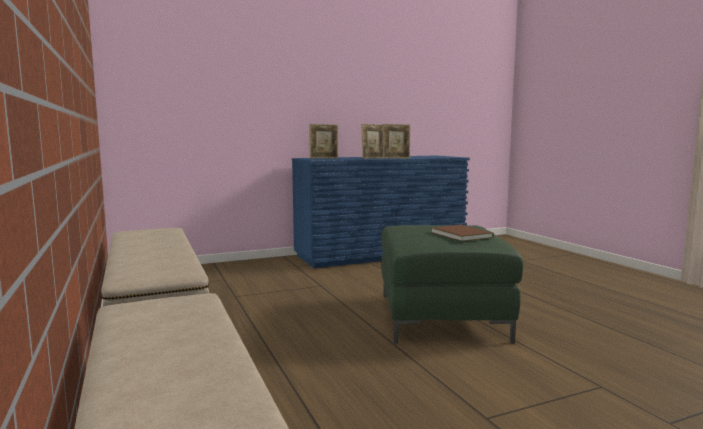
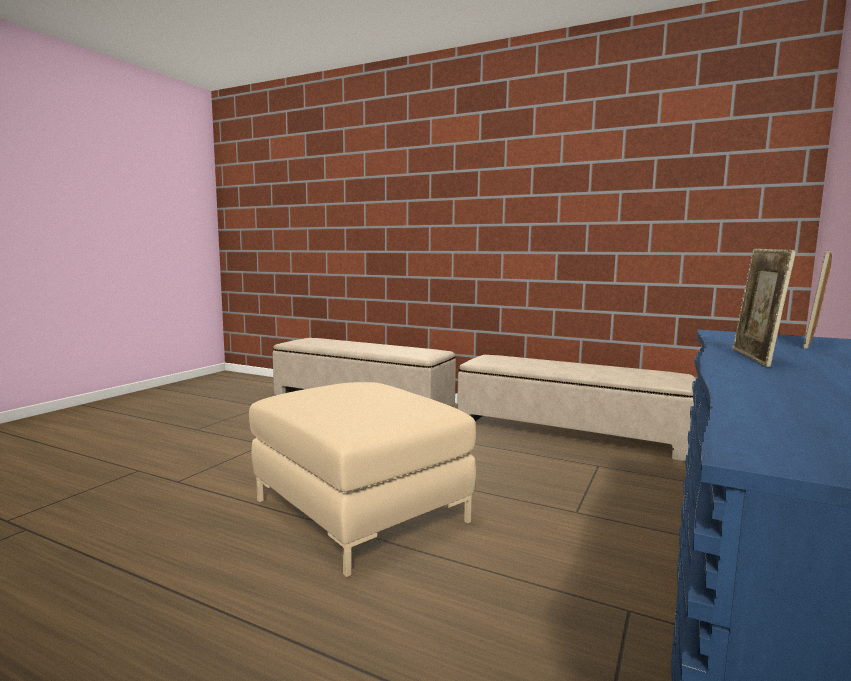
camera: 140 degrees right, 0 degrees up
green ottoman [381,225,523,344] -> beige ottoman [249,382,476,577]
picture frame [383,124,410,159] -> none
brown book [431,225,494,241] -> none

